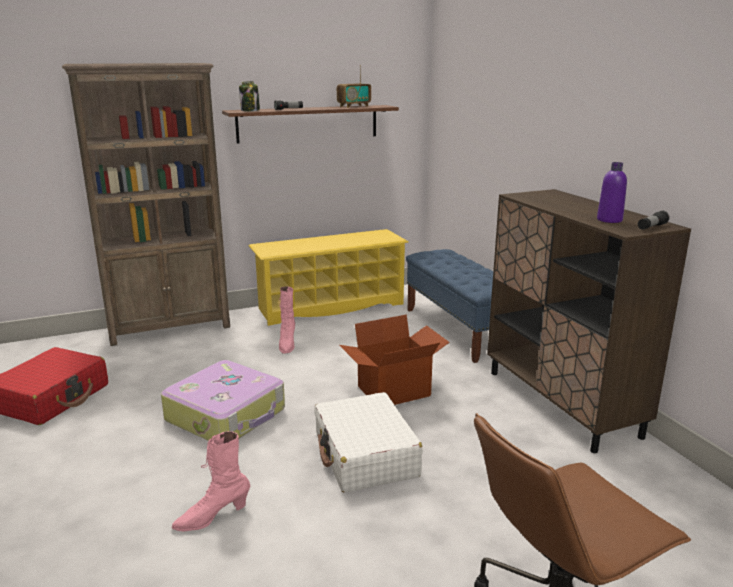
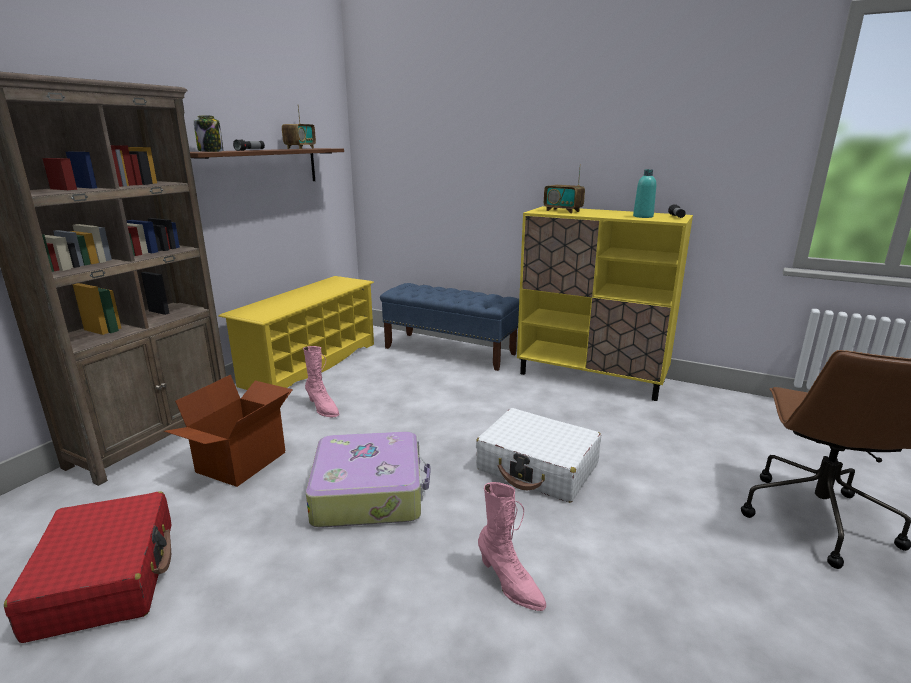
camera: 40 degrees left, 0 degrees up
pink boot [172,431,251,532] -> pink boot turned 60 degrees counterclockwise [478,482,546,611]
cardboard box [339,315,450,405] -> cardboard box moved to [164,375,293,487]
brown cabinet [487,189,691,453] -> yellow cabinet [517,206,693,401]
purple bottle [597,162,627,223] -> turquoise bottle [633,169,656,218]
none -> radio [544,165,585,213]

